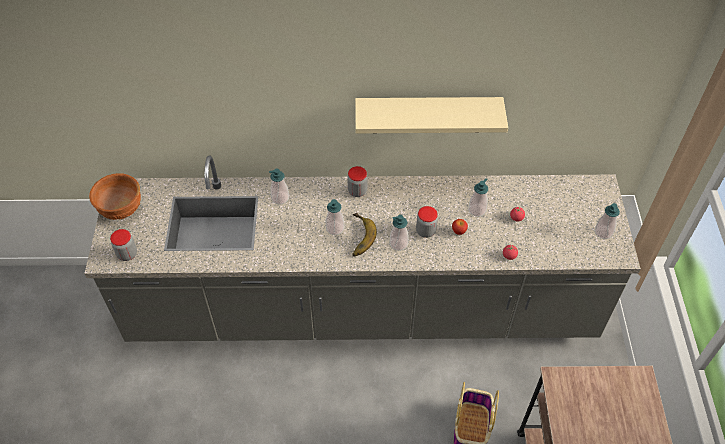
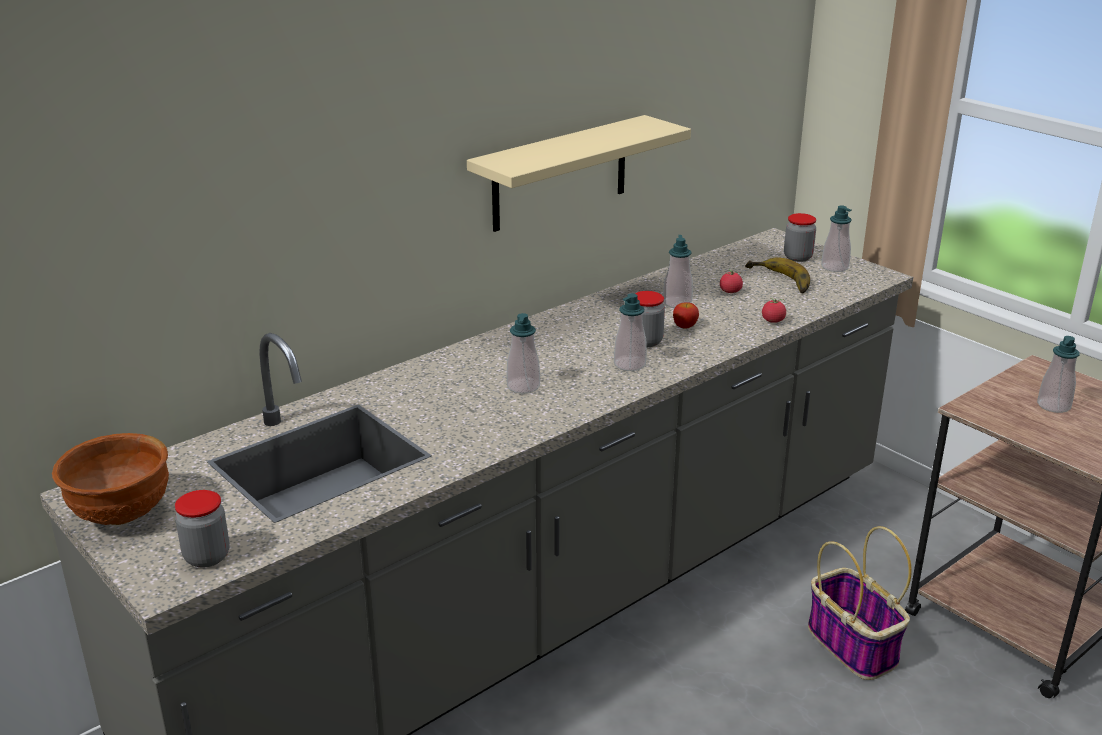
camera: 40 degrees left, 25 degrees down
soap dispenser [269,168,289,204] -> soap dispenser moved to [1037,336,1080,413]
jar [348,166,368,197] -> jar moved to [784,213,816,262]
banana [352,213,377,257] -> banana moved to [745,257,810,293]

